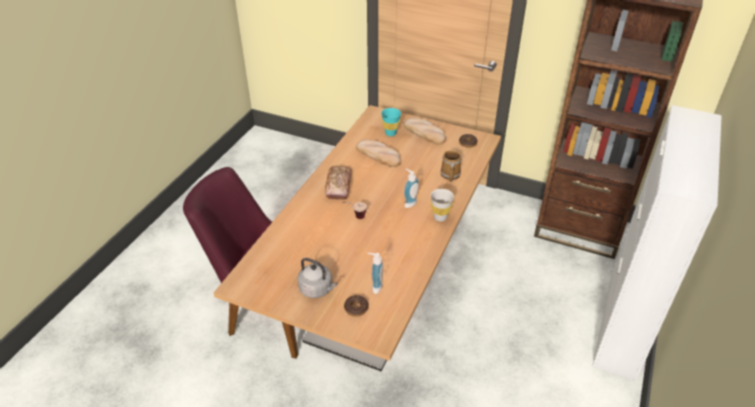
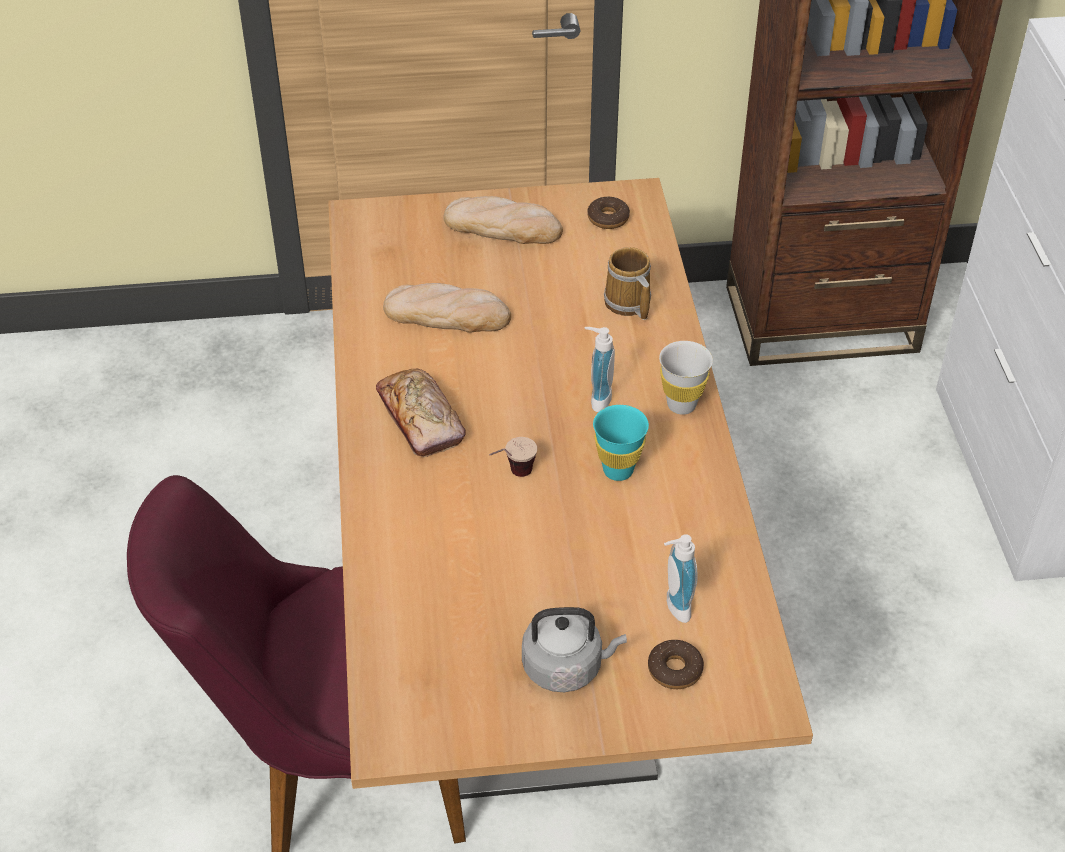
camera: 30 degrees left, 5 degrees up
turquoise cup [381,108,401,136] -> turquoise cup moved to [593,405,649,481]

